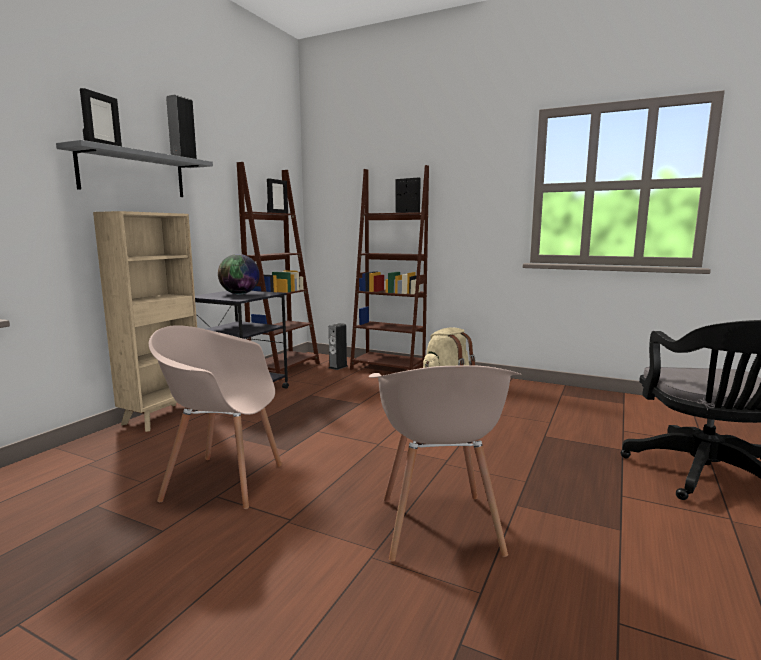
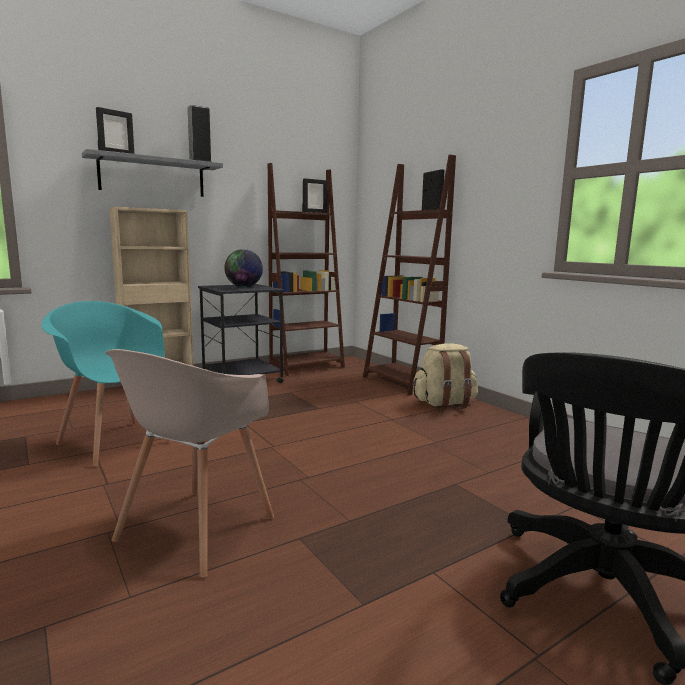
camera: 30 degrees right, 0 degrees up
beige chair [149,325,282,509] -> turquoise chair [41,301,172,466]
speaker [329,323,348,370] -> none

